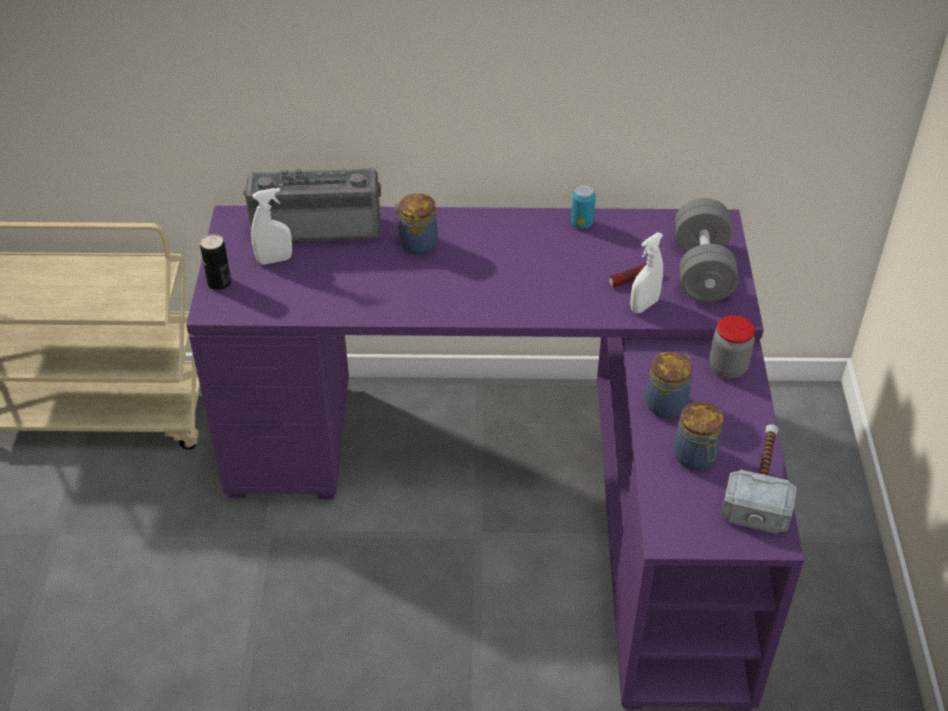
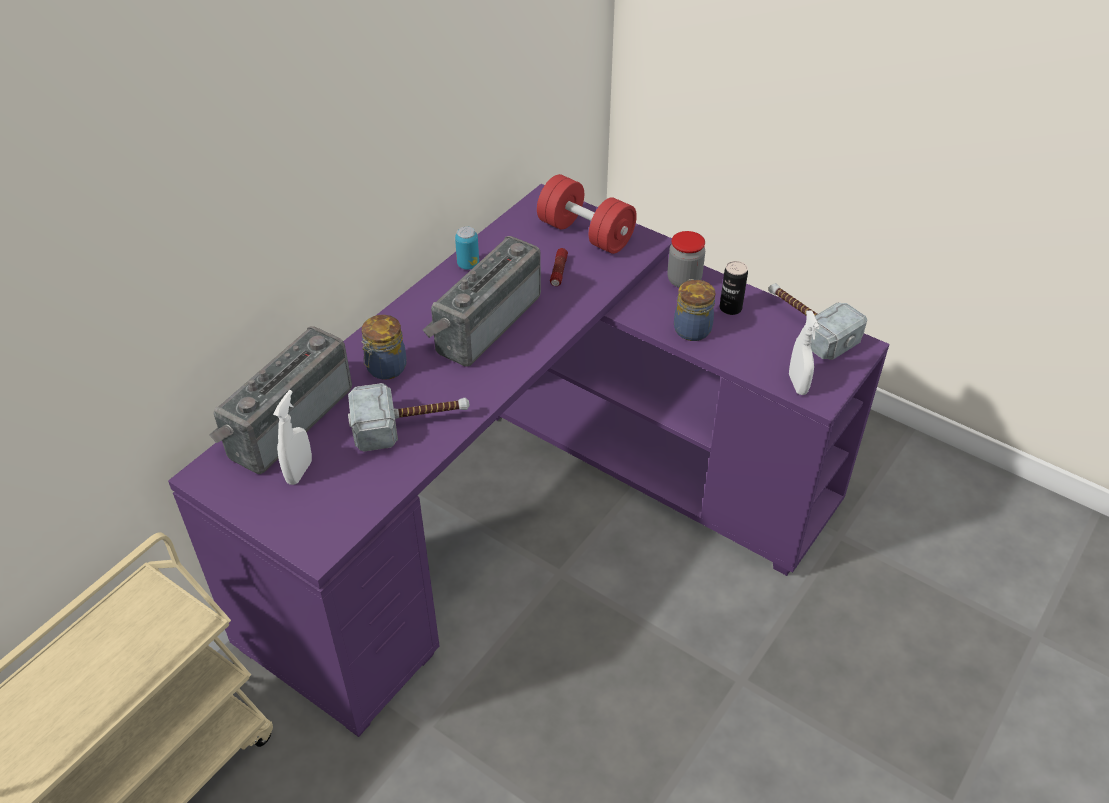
camera: 55 degrees left, 0 degrees up
can [200,234,231,290] -> can moved to [720,261,748,315]
white spray bottle [630,233,663,314] -> white spray bottle moved to [789,310,820,395]
jar [674,402,723,470] -> none
grey dumbbell [675,198,738,302] -> red dumbbell [537,174,637,254]
none -> hammer [348,383,470,451]
none -> radio [423,236,541,367]

